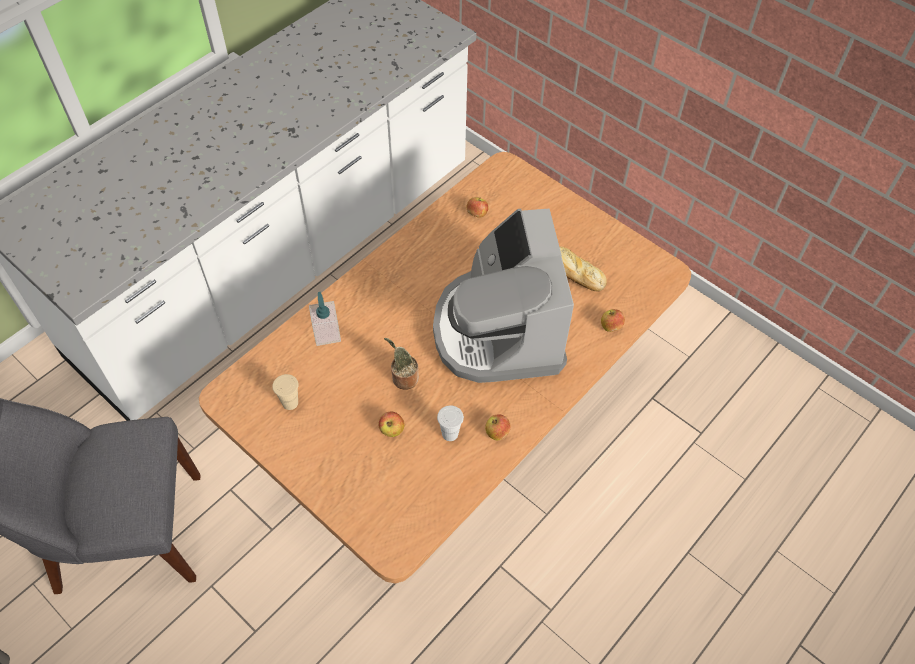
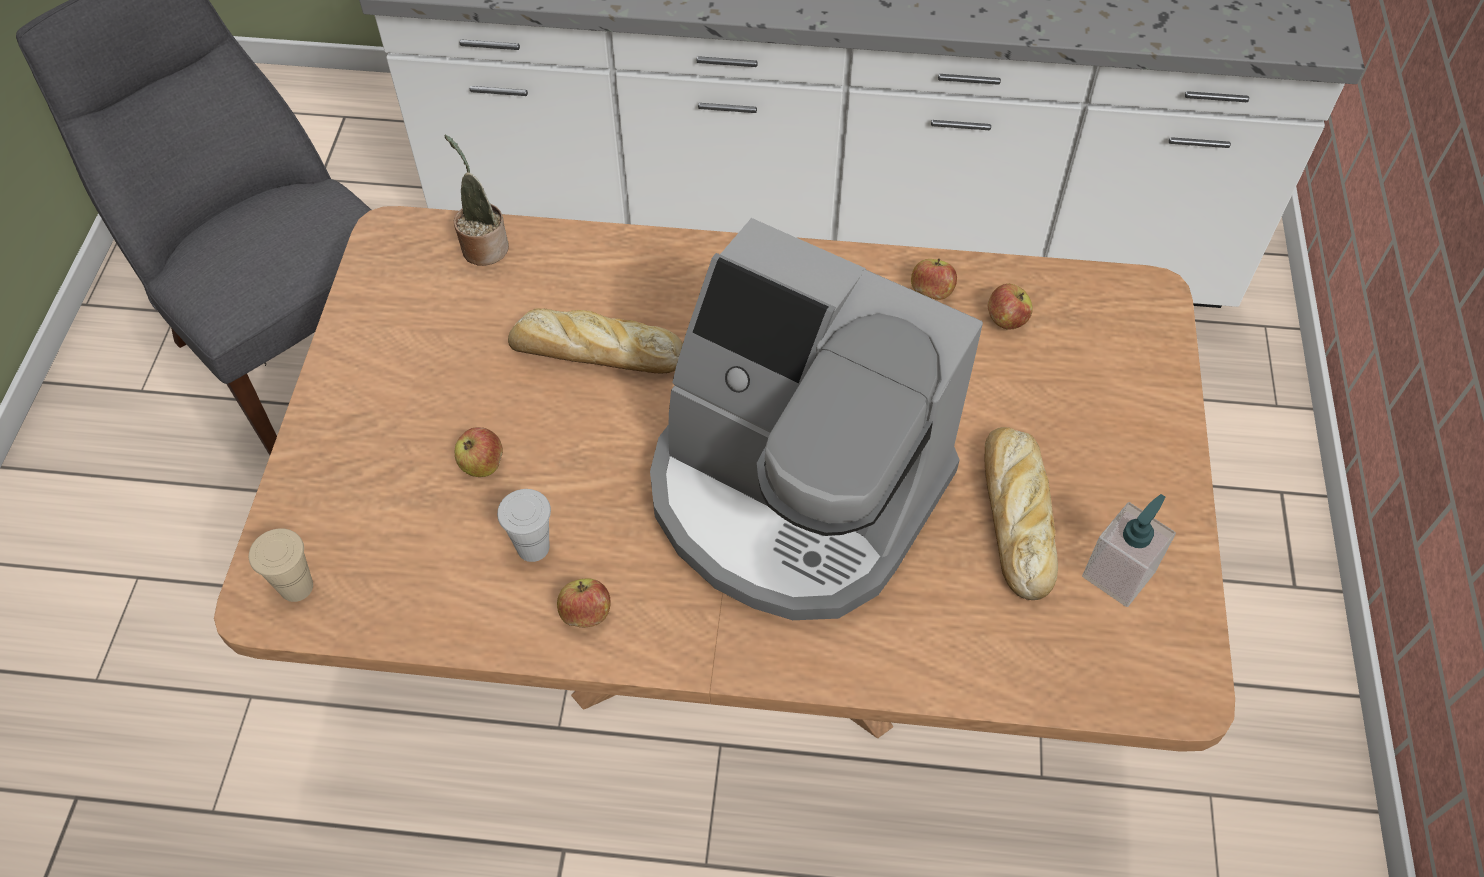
camera: 55 degrees right, 0 degrees up
beige cup [272,374,299,410] -> beige cup moved to [249,528,313,602]
soap dispenser [309,292,341,346] -> soap dispenser moved to [1082,494,1176,607]
potted plant [384,338,419,390] -> potted plant moved to [444,135,509,266]
coffee machine [433,208,574,383] -> coffee machine turned 105 degrees counterclockwise [650,218,983,620]
apple [601,309,625,332] -> apple moved to [911,258,957,300]
none -> bread [508,308,683,373]

